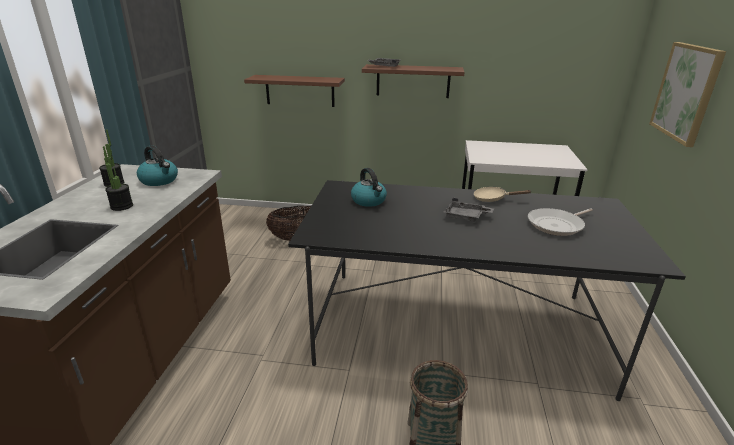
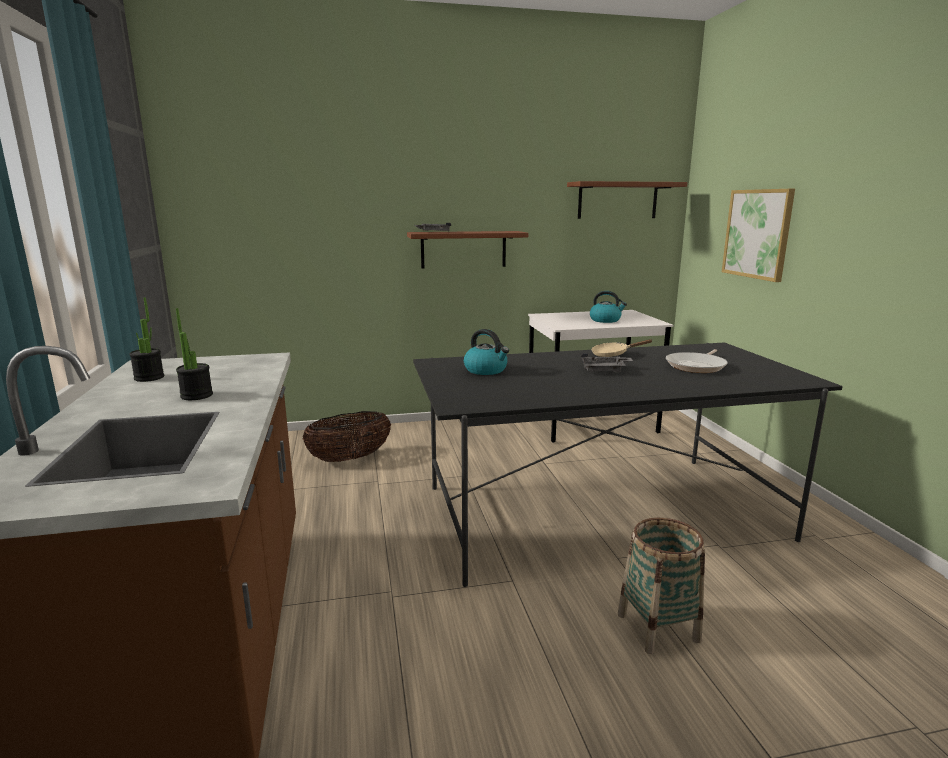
camera: 20 degrees left, 10 degrees down
kettle [137,145,178,186] -> kettle moved to [590,291,627,323]
brown shelf [244,75,345,107] -> brown shelf moved to [567,181,687,219]

